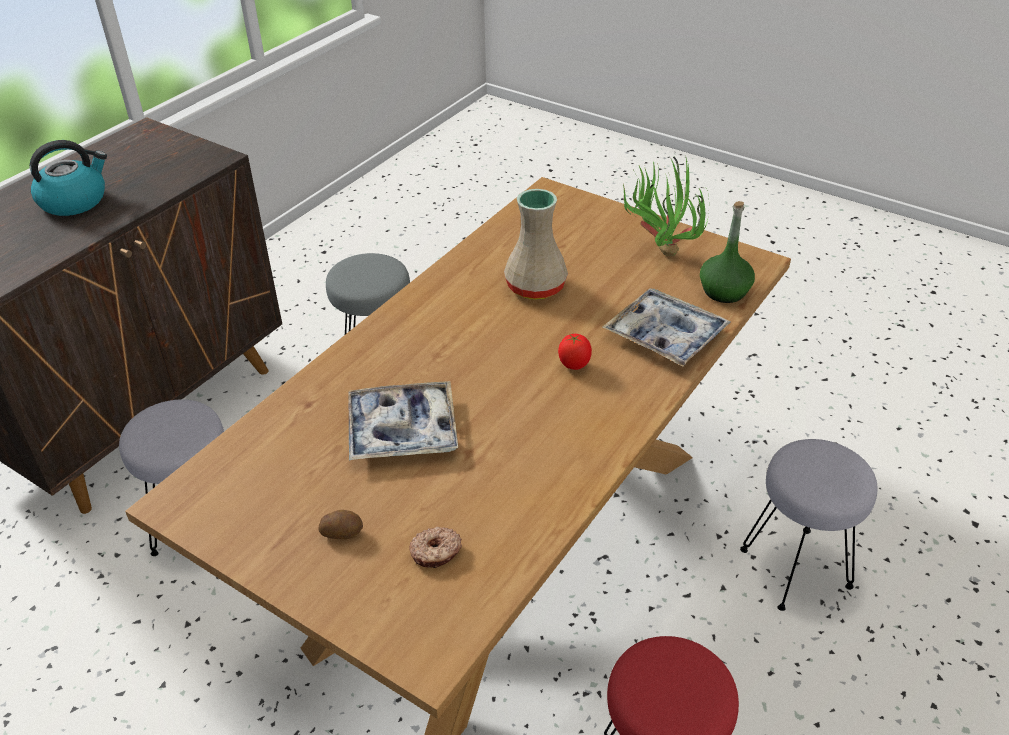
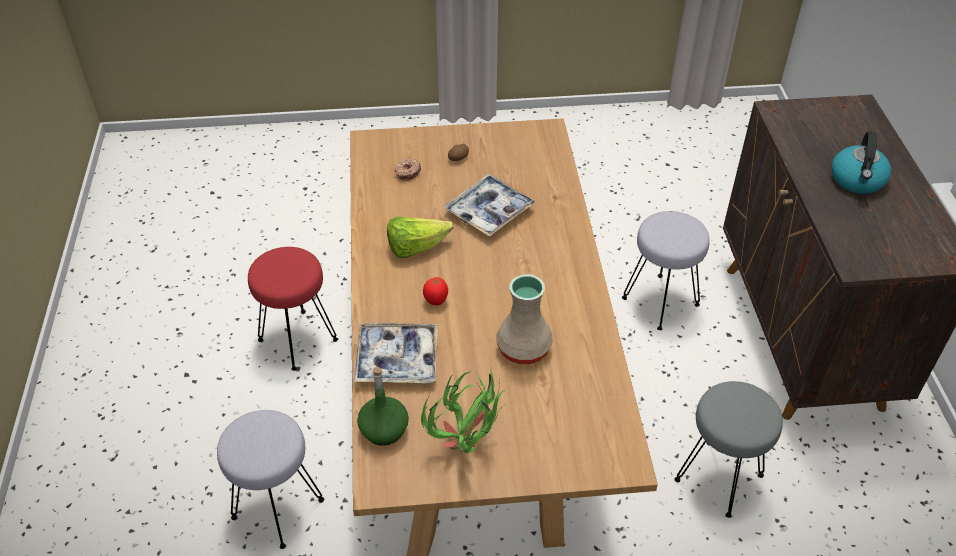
camera: 140 degrees right, 5 degrees up
none -> lettuce [387,216,453,258]

